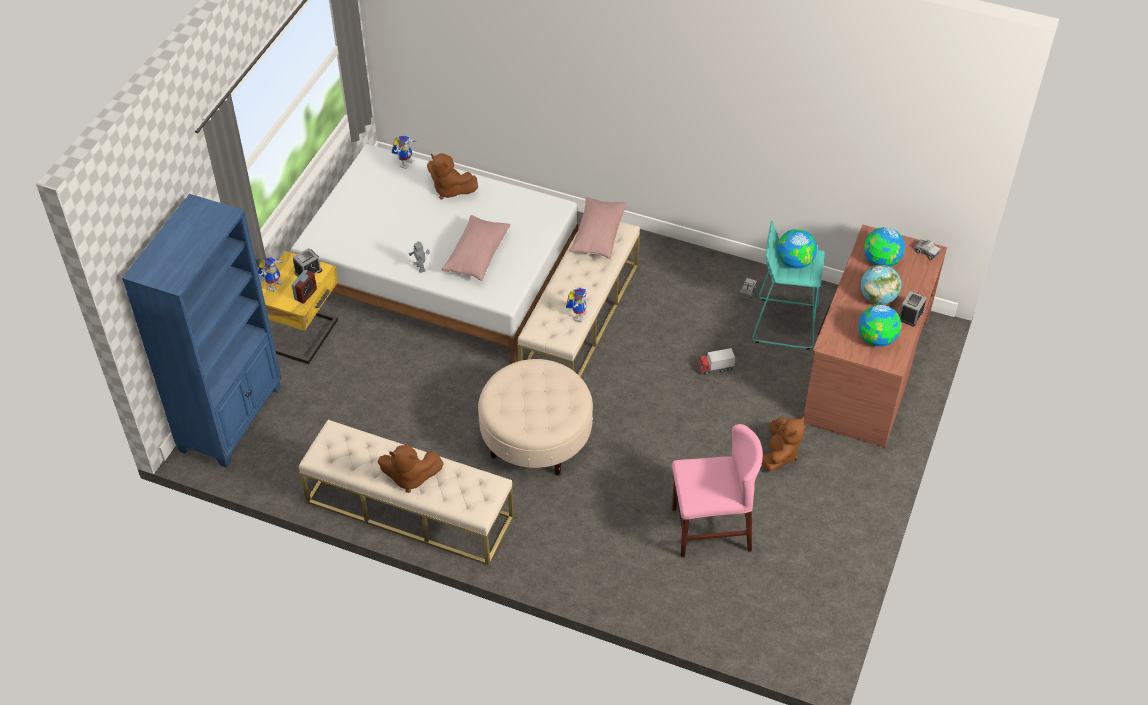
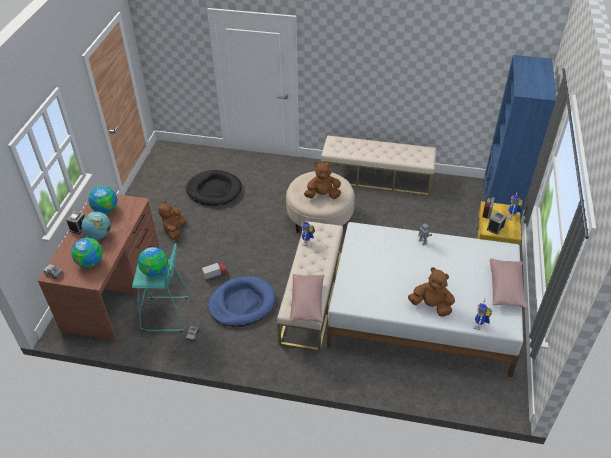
camera: 170 degrees right, 5 degrees down
brown plush toy [378,444,444,493] -> brown plush toy moved to [304,162,341,199]
pink pillow [442,215,510,281] -> pink pillow moved to [490,258,528,308]
pink chair [672,424,763,557] -> black dog bed [186,170,242,206]
none -> blue dog bed [208,276,275,327]

